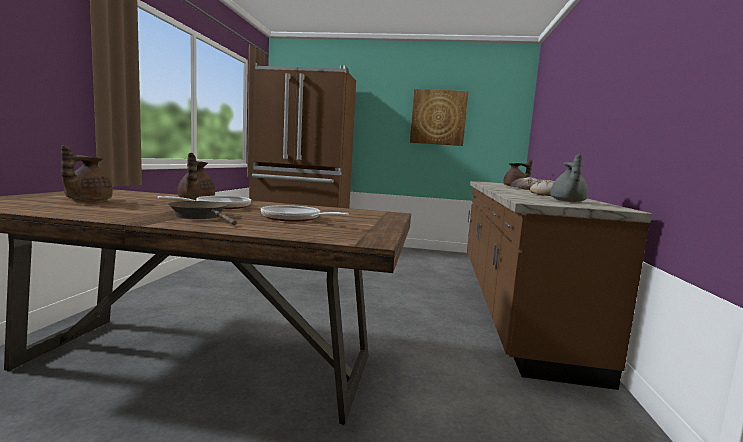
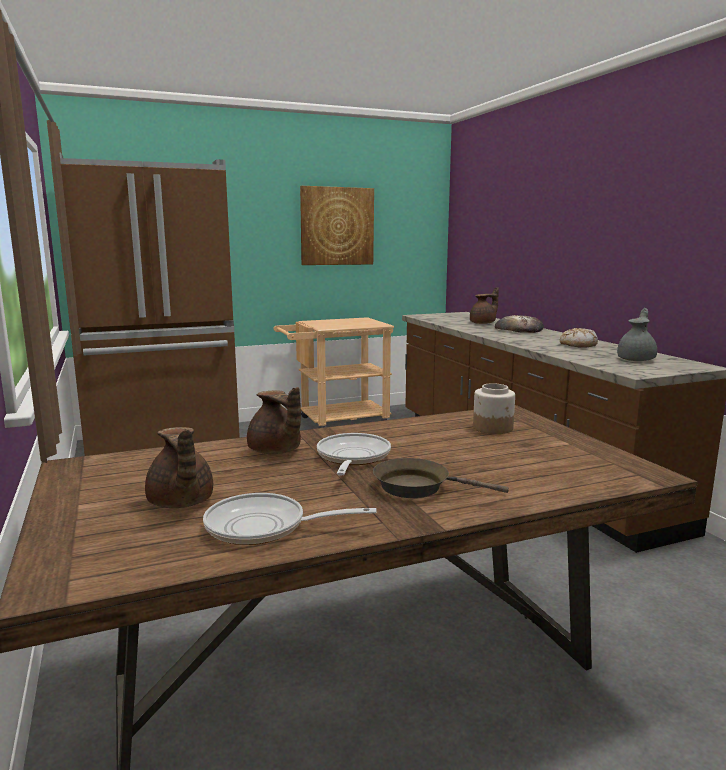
camera: 30 degrees left, 5 degrees up
frying pan [261,205,349,221] -> frying pan moved to [203,493,377,545]
grey teapot [550,154,588,202] -> grey teapot turned 135 degrees counterclockwise [617,308,657,361]
none -> beige cart [274,317,394,428]
none -> jar [473,383,515,434]

